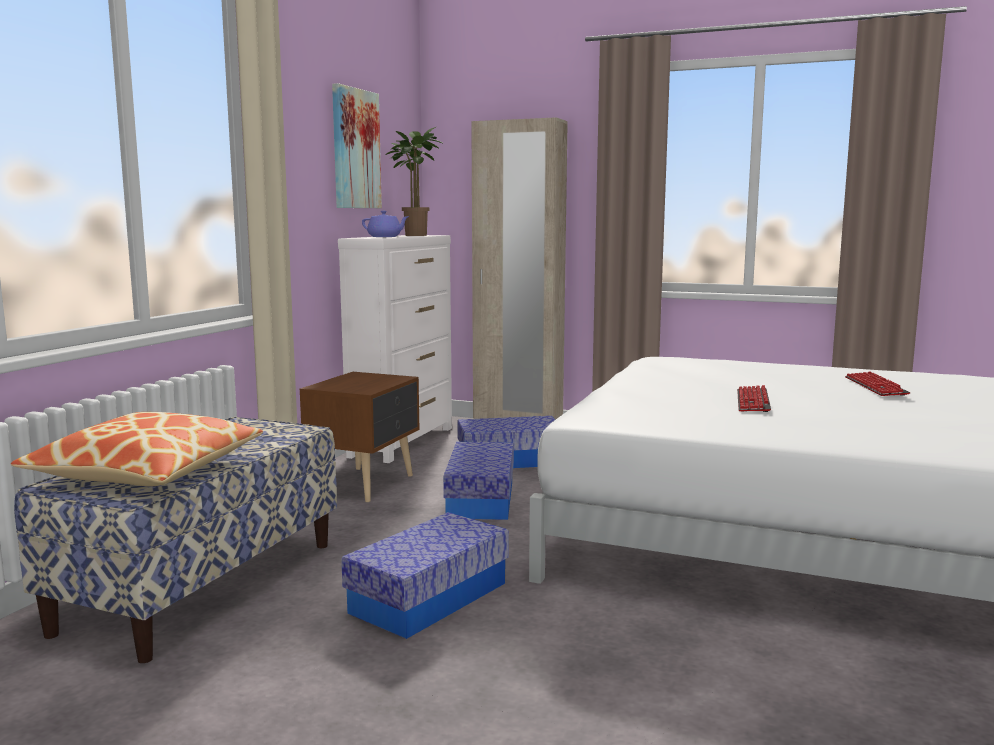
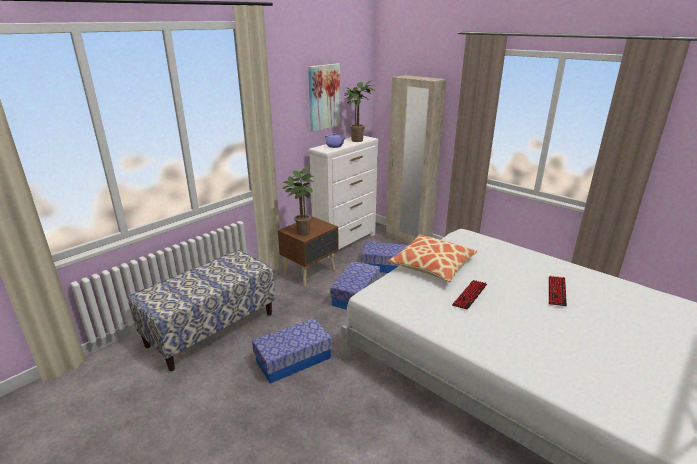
camera: 20 degrees right, 15 degrees up
pillow [11,412,263,486] -> pillow moved to [388,234,477,283]
none -> potted plant [282,166,314,236]

